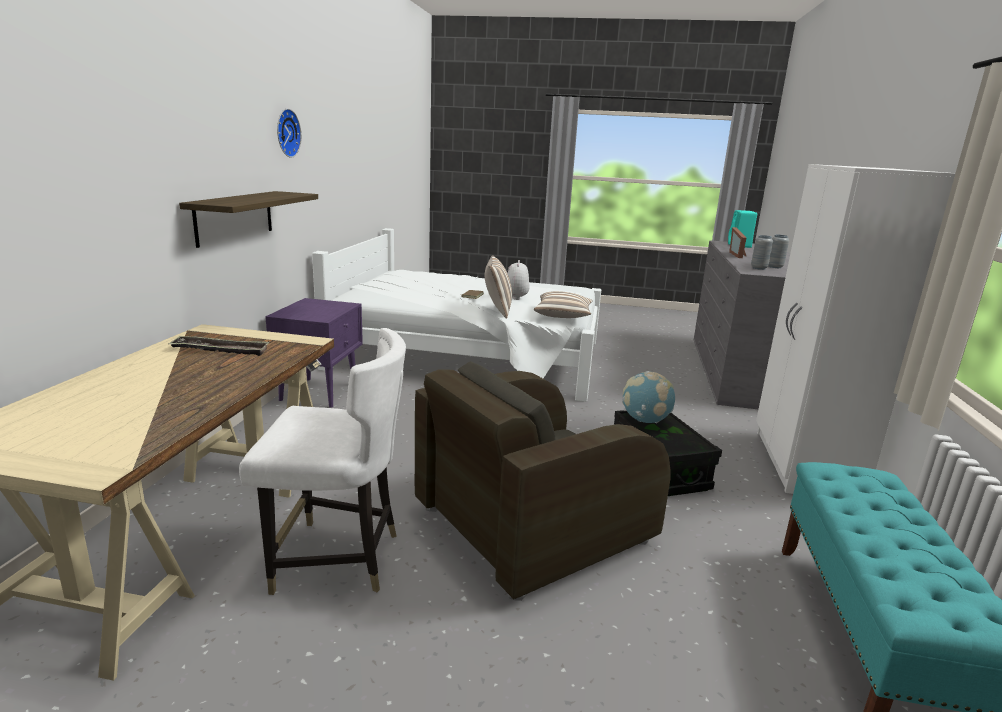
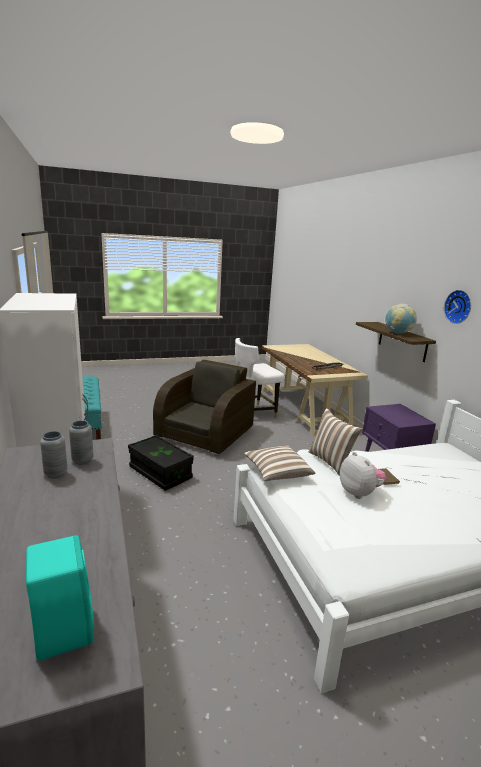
camera: 150 degrees right, 0 degrees up
globe [622,371,675,423] -> globe moved to [385,304,417,334]
picture frame [729,227,746,258] -> none

